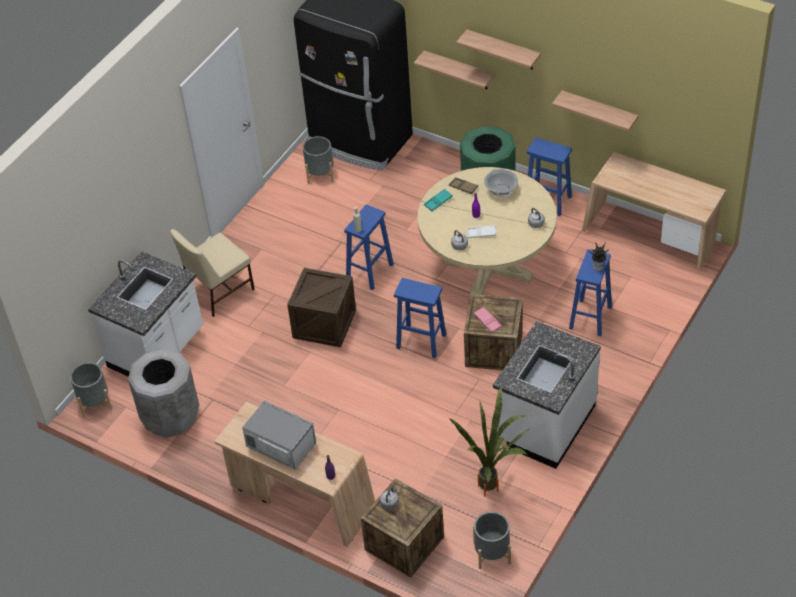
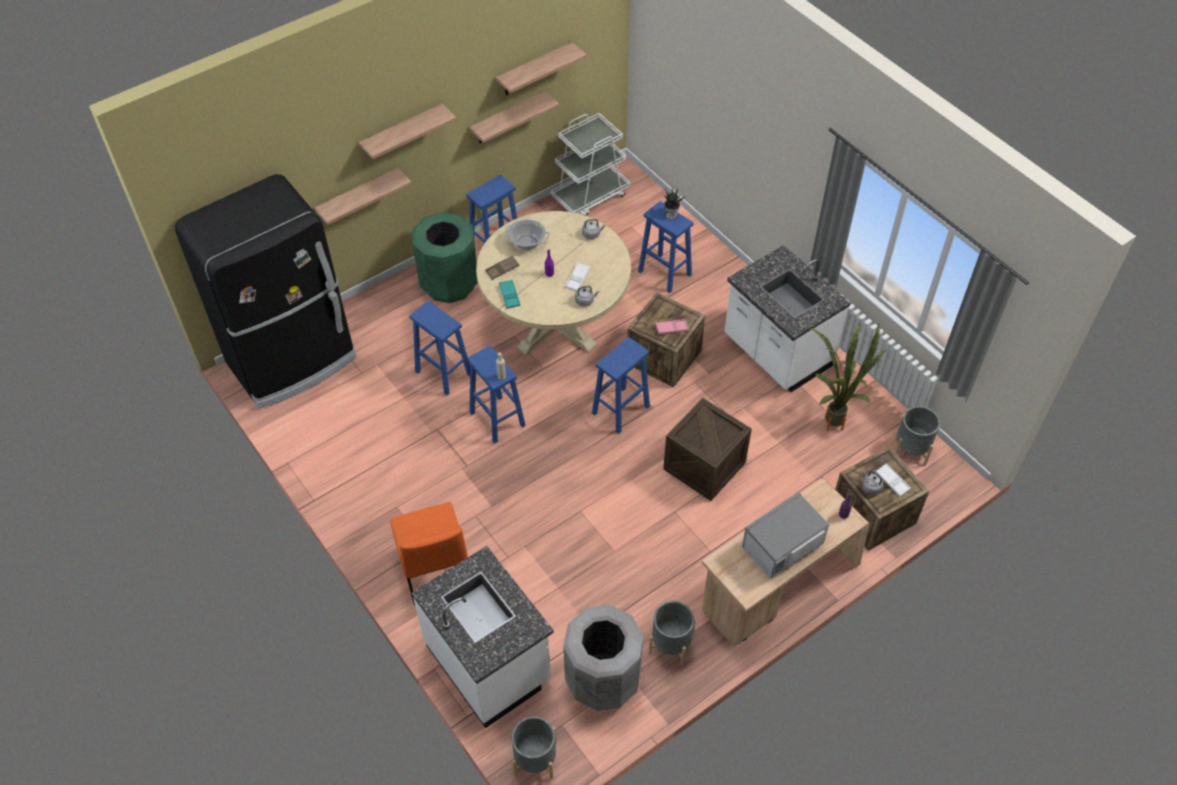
camera: 70 degrees left, 5 degrees up
beige chair [170,229,255,317] -> orange chair [390,502,468,606]
crate [287,268,356,347] -> crate moved to [663,398,752,501]
grey planter [303,136,334,184] -> grey planter moved to [648,601,696,665]
beige desk [582,152,726,269] -> white cart [551,113,631,216]
none -> blue stool [409,301,470,396]
none -> shelf [496,42,587,95]
none -> white tray [876,463,911,497]

